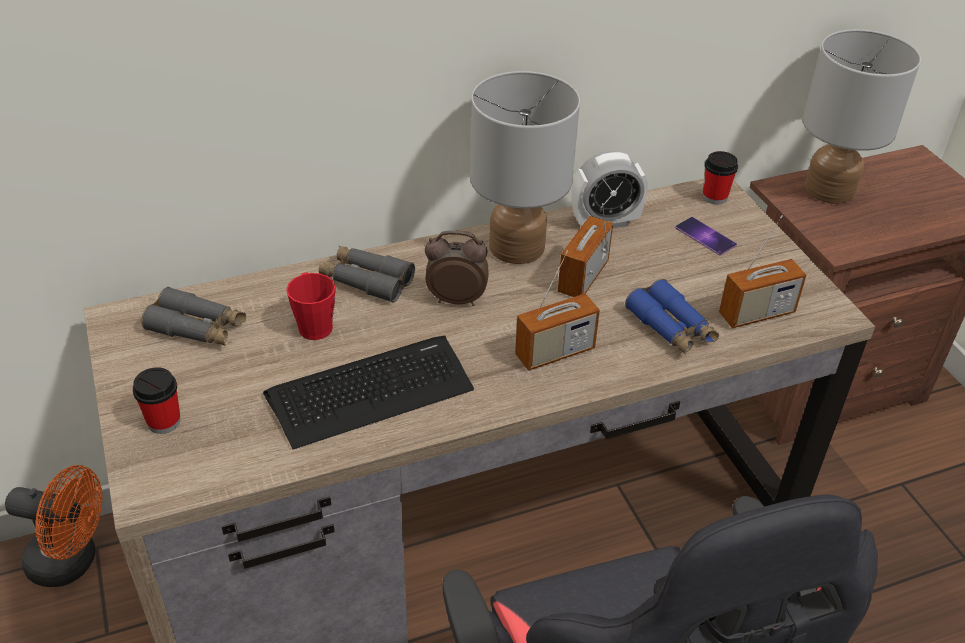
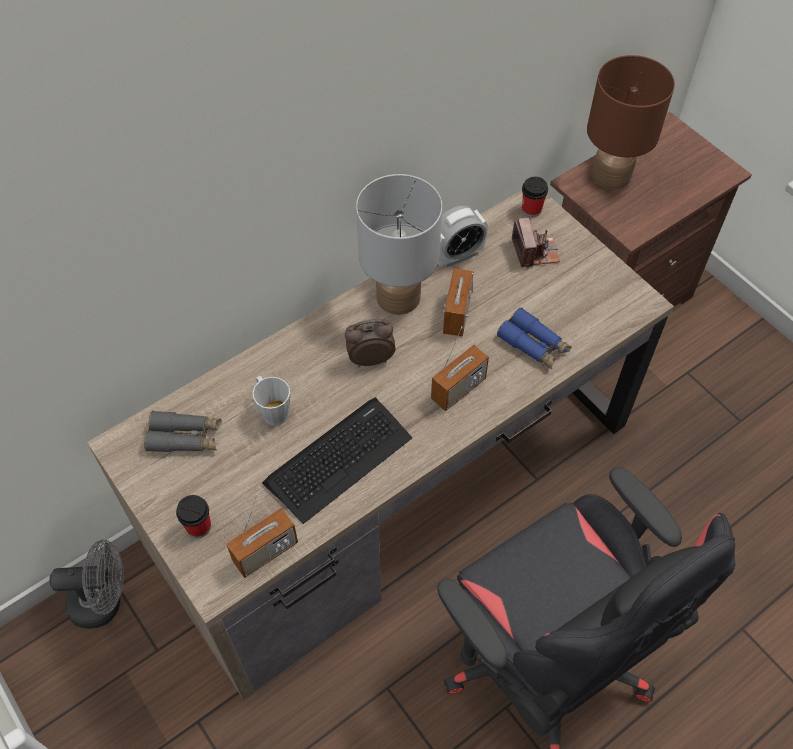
camera: 15 degrees left, 15 degrees up
orange fan [5,465,102,587] -> grey fan [50,540,124,629]
red mug [286,272,335,340] -> grey mug [252,376,290,426]
grey binoculars [319,245,415,303] -> none
phone [675,217,737,256] -> camera [512,218,560,269]
radio [719,215,806,328] -> radio moved to [226,494,298,578]
grey table lamp [803,29,921,204] -> brown table lamp [587,55,675,190]

